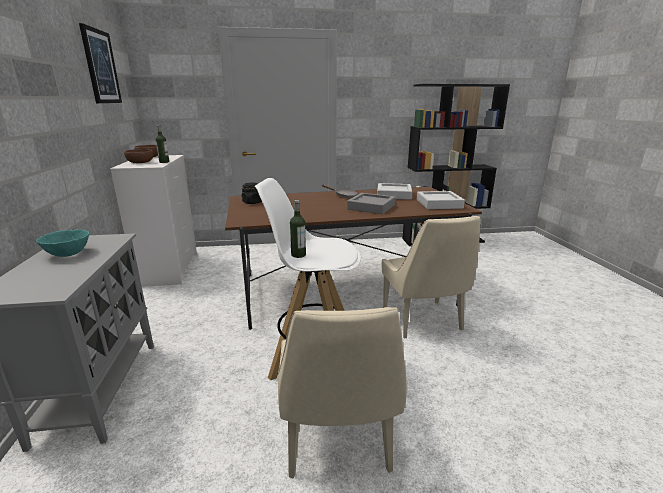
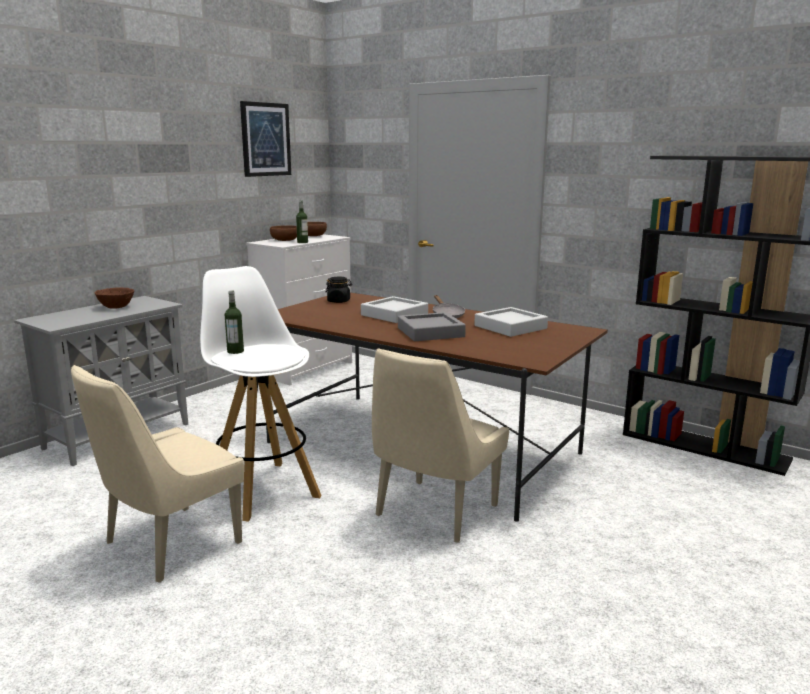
camera: 45 degrees right, 5 degrees down
turquoise bowl [36,229,90,257] -> brown bowl [94,287,134,309]
grey tray [417,191,465,209] -> grey tray moved to [361,296,428,323]

